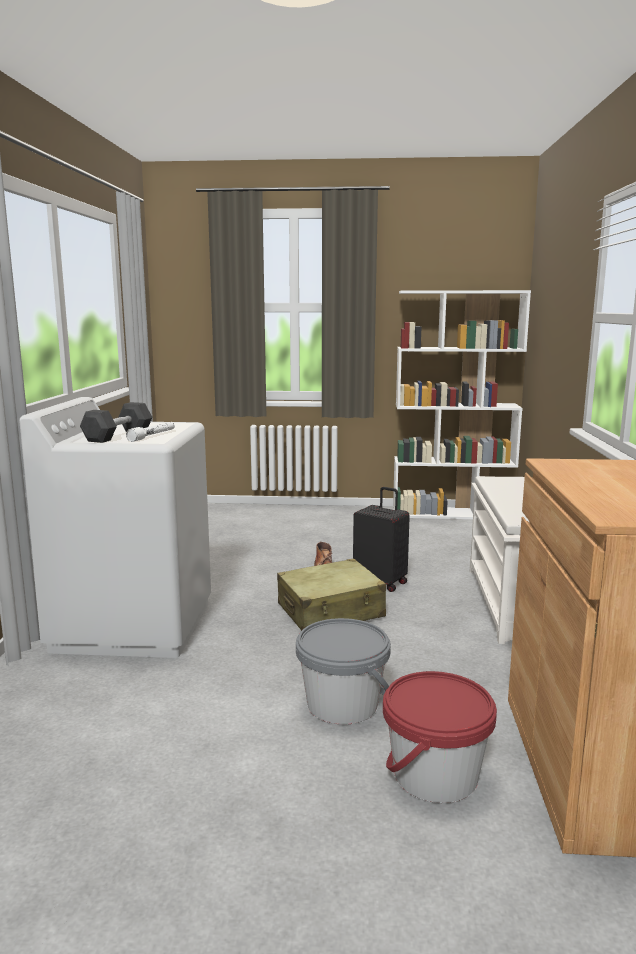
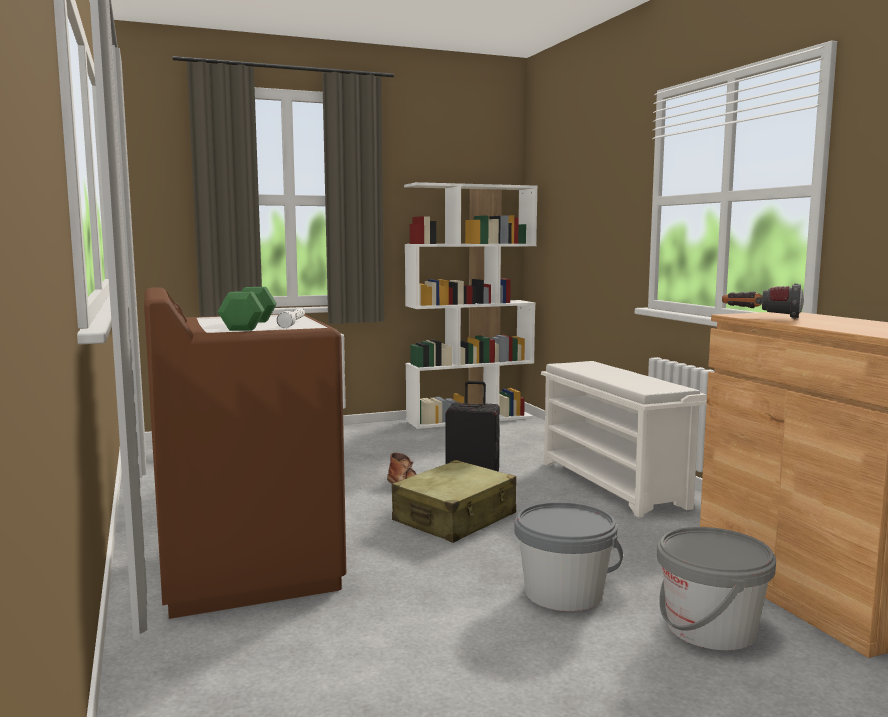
camera: 25 degrees left, 5 degrees down
white washing machine [19,397,211,658] -> brown washing machine [144,287,346,619]
black dumbbell [80,402,153,443] -> green dumbbell [218,287,277,331]
red bucket [383,671,497,803] -> grey bucket [657,527,776,650]
none -> flashlight [722,283,804,319]

